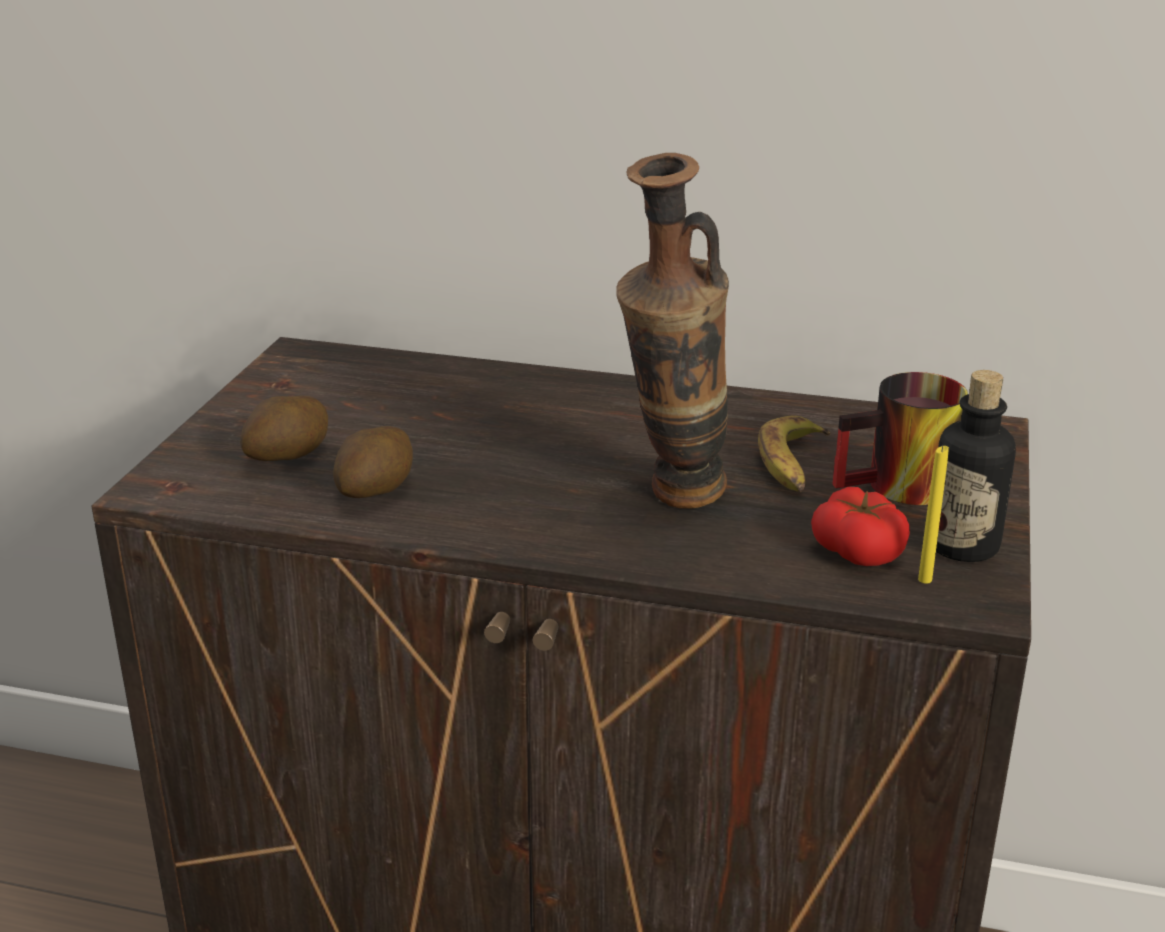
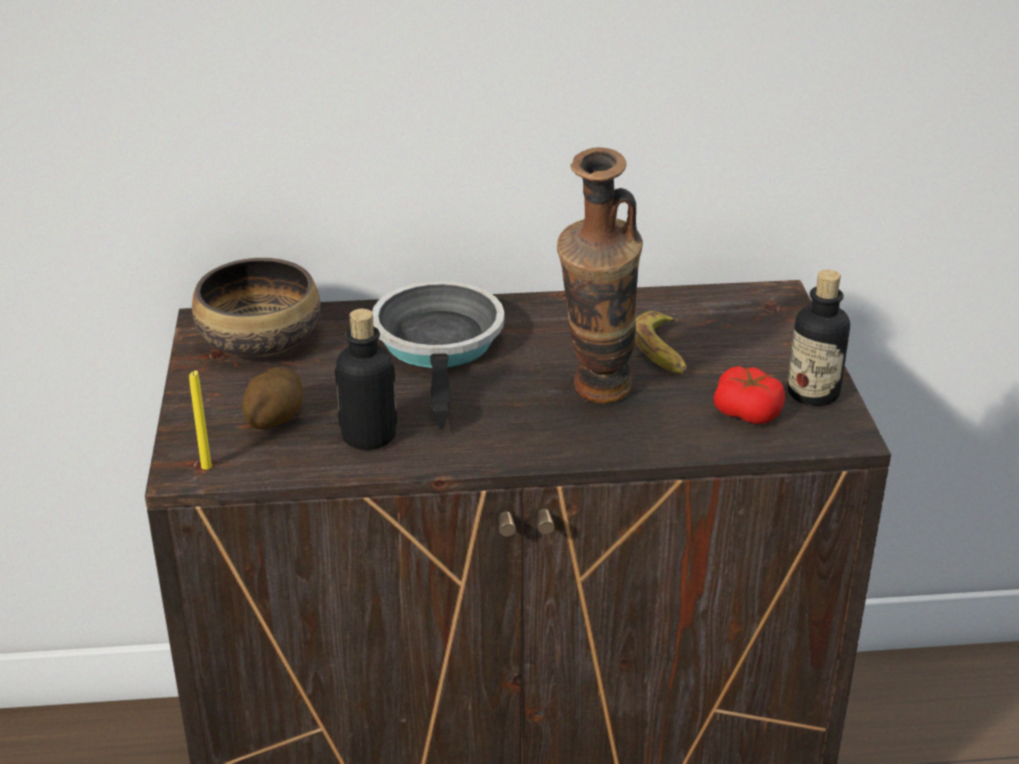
camera: 20 degrees left, 5 degrees up
potato [333,426,413,498] -> bottle [335,309,397,450]
mug [832,372,968,505] -> none
yellow candle [918,445,949,584] -> yellow candle moved to [189,370,212,470]
none -> bowl [192,258,321,358]
none -> frying pan [372,281,504,429]

